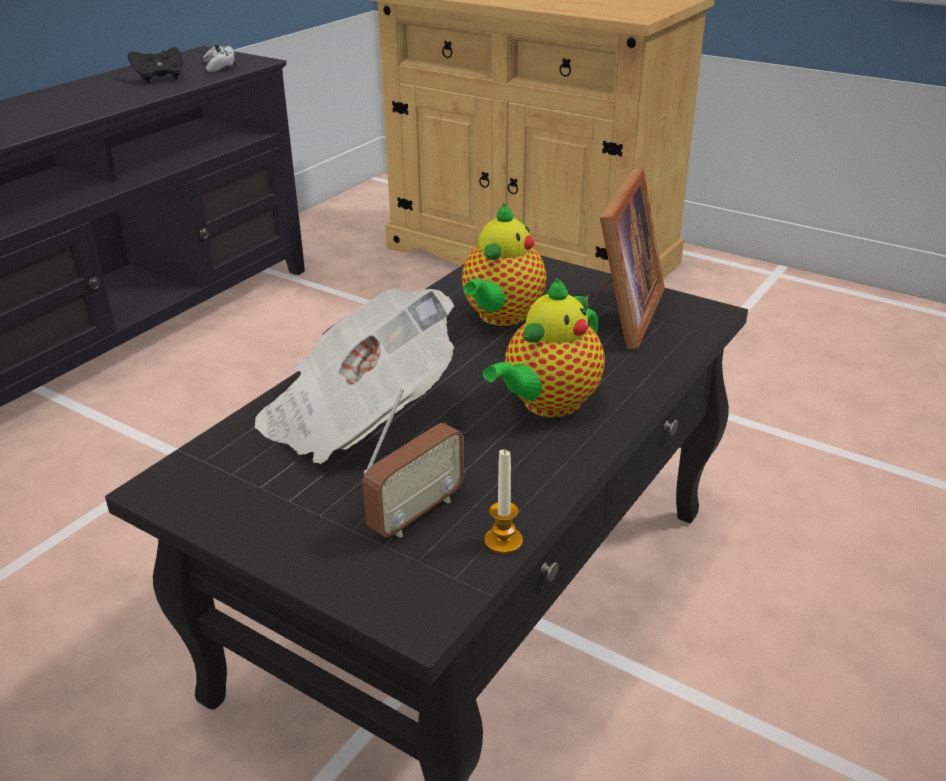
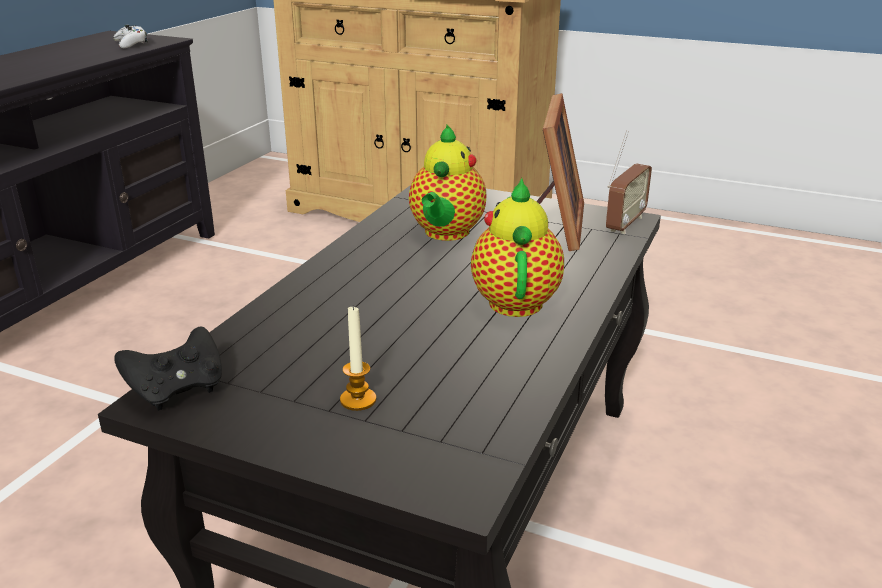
camera: 10 degrees left, 5 degrees down
black game controller [128,47,183,83] -> black game controller moved to [114,327,222,411]
newspaper [255,288,454,464] -> none
radio [362,389,464,537] -> radio moved to [606,131,652,234]
teapot [483,278,605,418] -> teapot turned 150 degrees clockwise [471,178,564,317]
candle [484,449,523,554] -> candle moved to [340,306,376,411]

